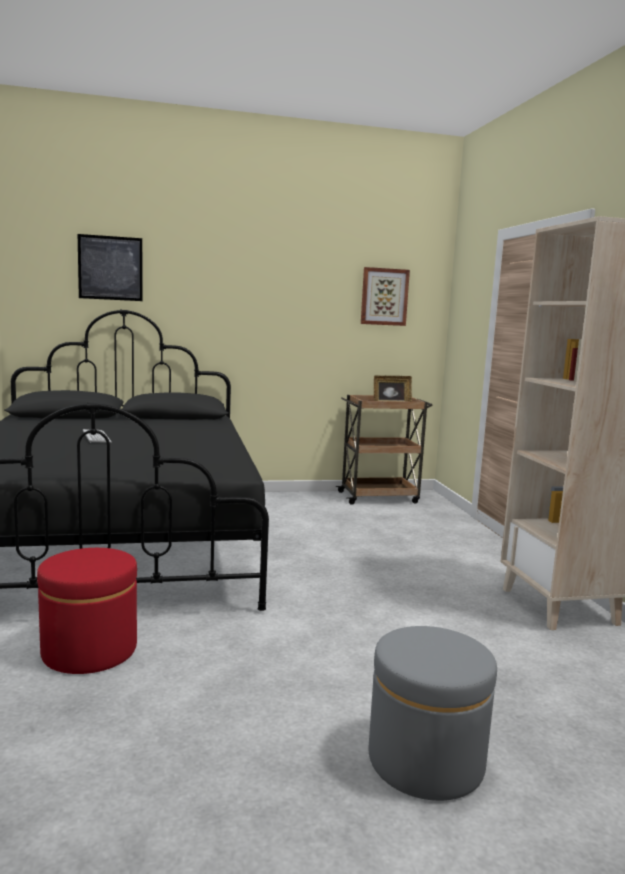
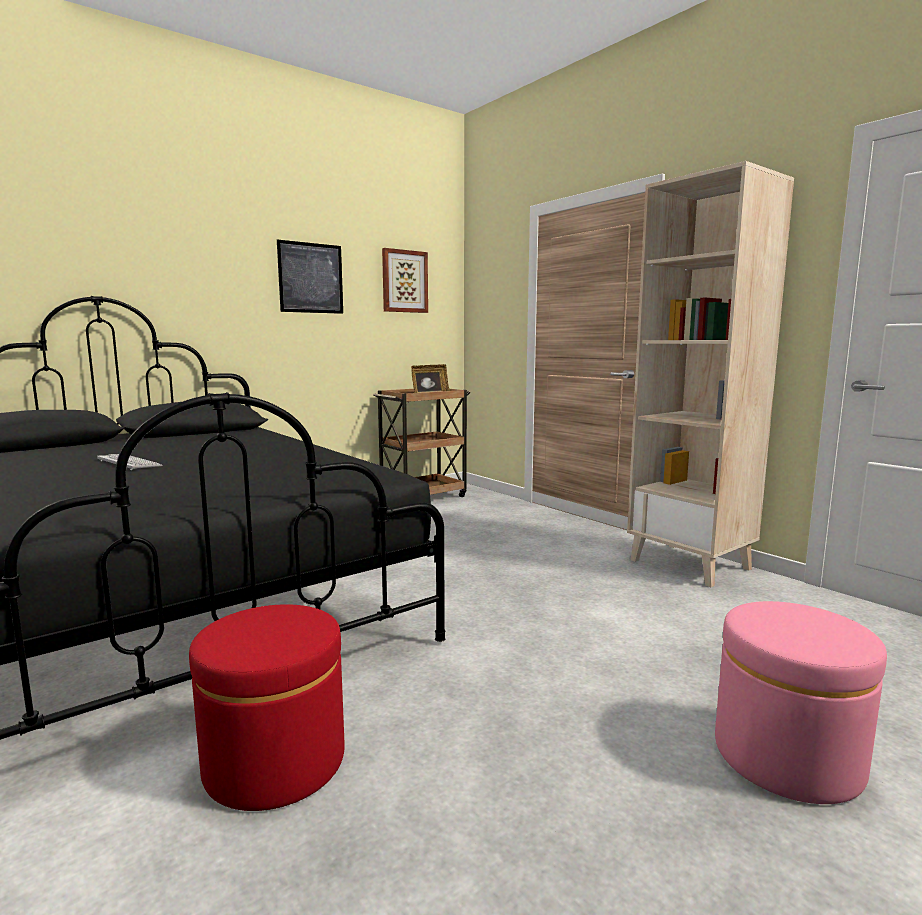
camera: 25 degrees left, 0 degrees up
picture [78,234,142,301] -> picture moved to [277,240,343,314]
grey ottoman [368,626,497,801] -> pink ottoman [715,601,887,804]

